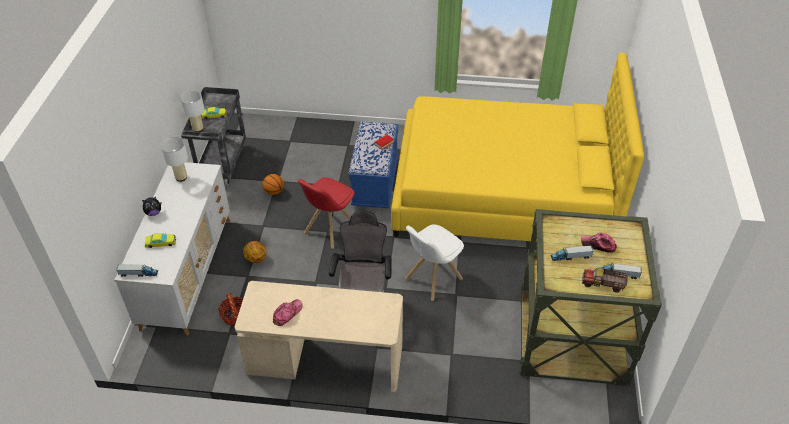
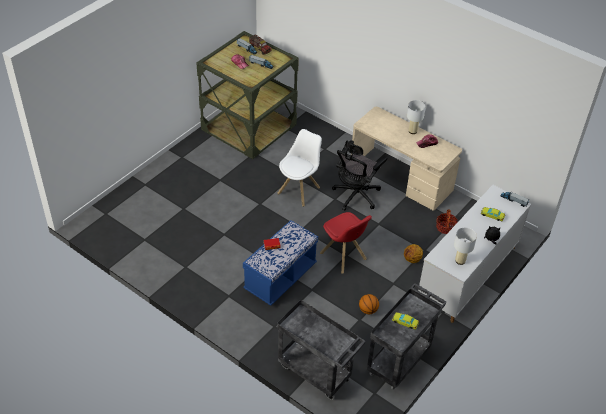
camera: 150 degrees left, 0 degrees up
white table lamp [180,90,204,131] -> white table lamp moved to [407,100,426,134]
red chair [298,177,355,249] -> red chair turned 75 degrees clockwise [320,212,372,274]
yellow bed [391,52,644,242] -> none
white chair [405,224,464,301] -> white chair turned 45 degrees counterclockwise [278,129,322,207]
none -> grey cart [277,300,365,400]

